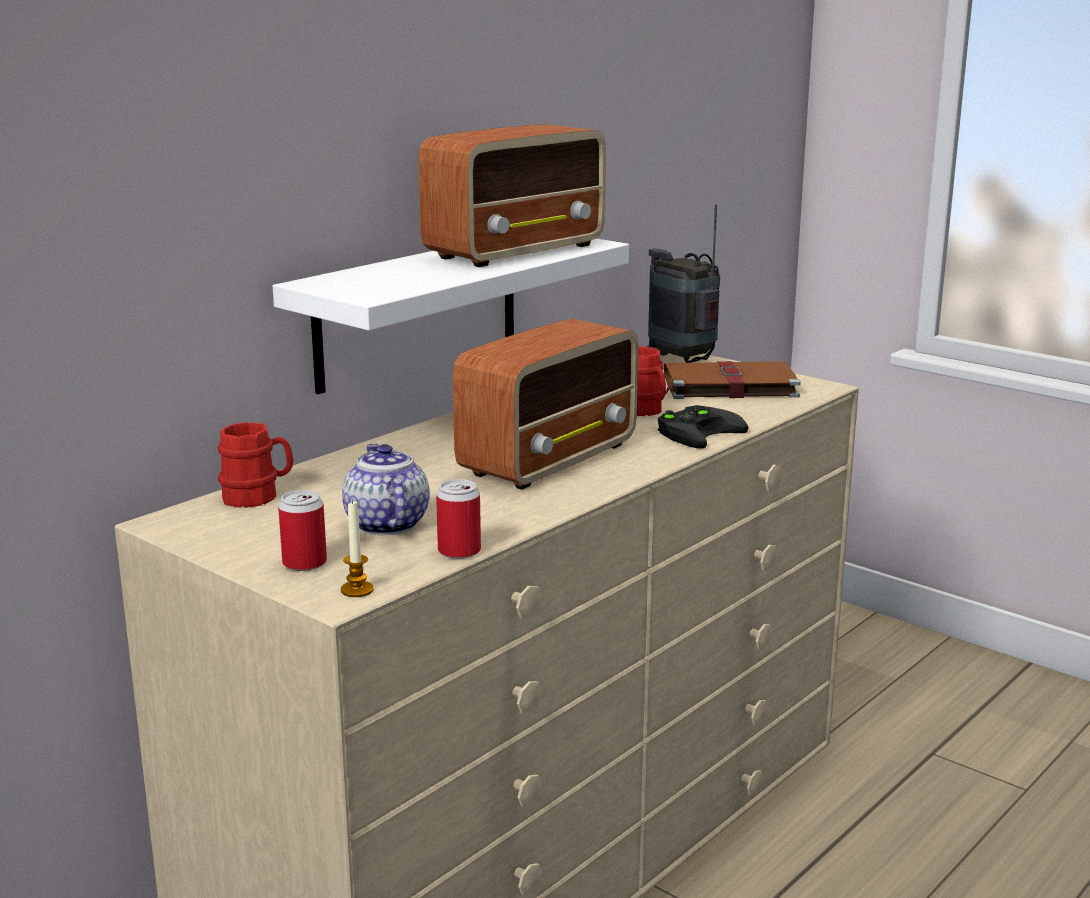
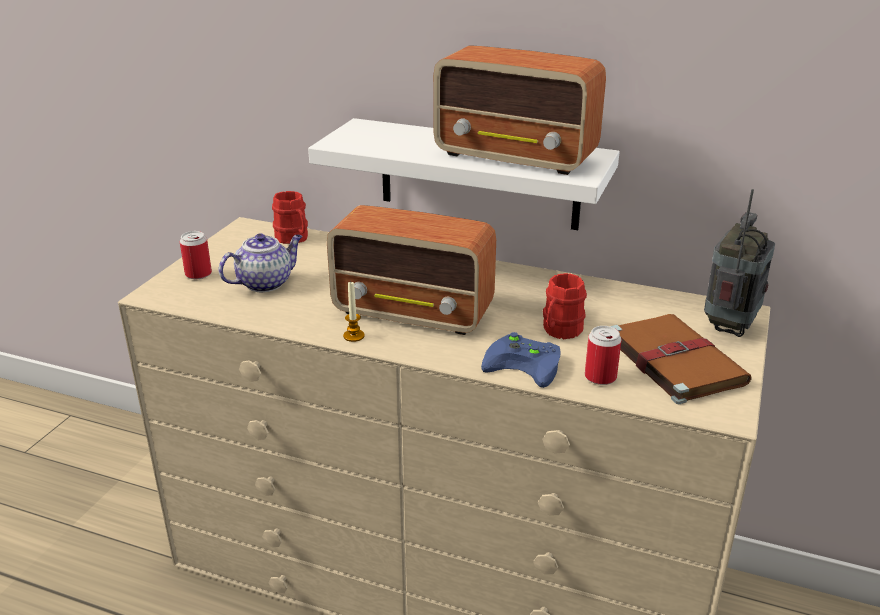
camera: 70 degrees right, 10 degrees up
candle [341,499,374,597] -> candle moved to [343,282,365,342]
can [436,479,481,559] -> can moved to [585,326,621,385]
black game controller [658,405,749,449] -> blue game controller [481,332,560,388]

